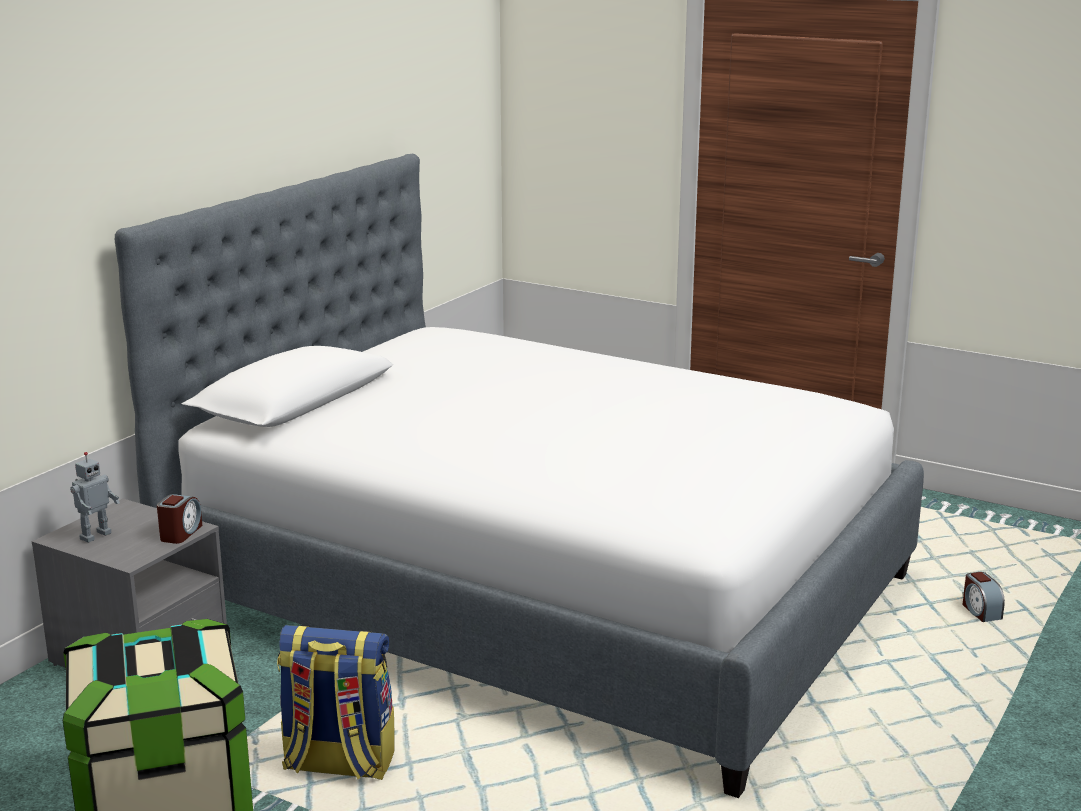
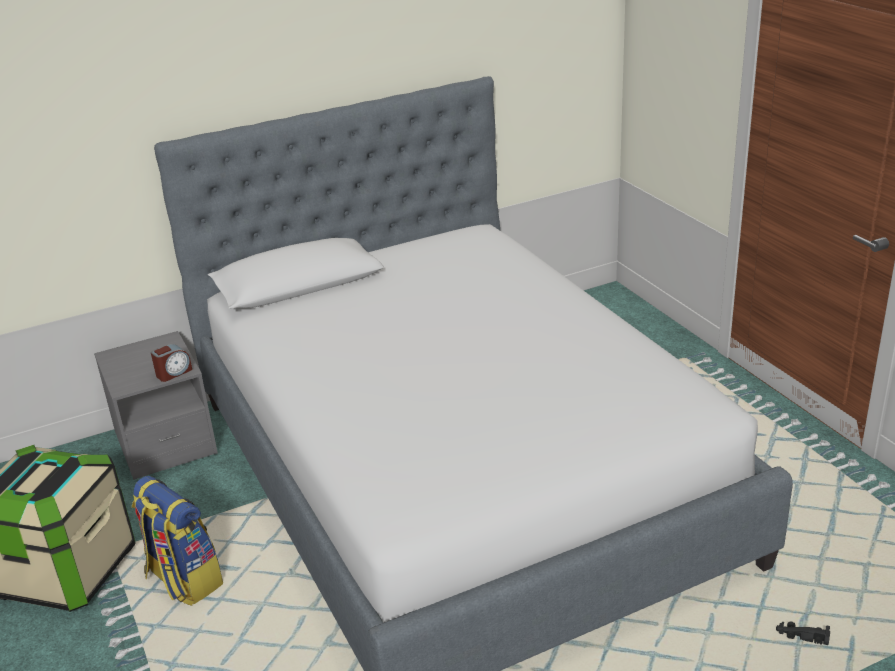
camera: 35 degrees right, 10 degrees up
toy robot [70,452,120,543] -> none
alarm clock [962,572,1005,622] -> black toy car [776,622,830,645]

